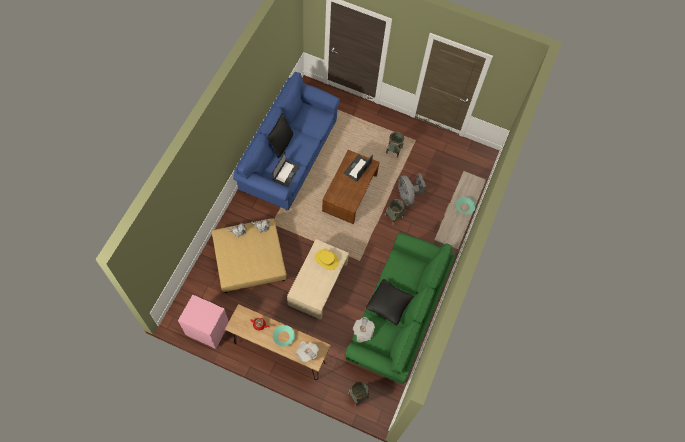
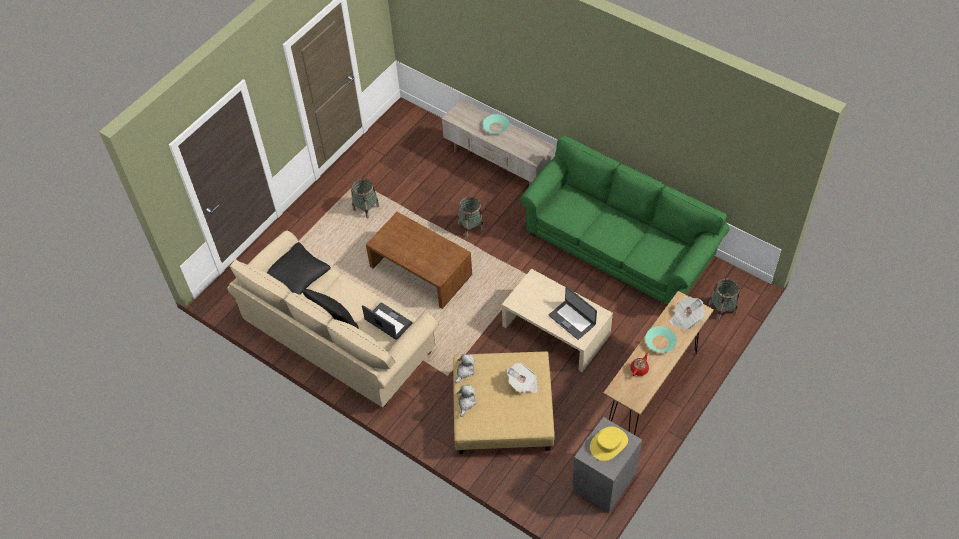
camera: 70 degrees left, 10 degrees down
pink nightstand [178,295,229,349] -> grey nightstand [572,417,642,513]
blue sofa [233,72,340,210] -> beige sofa [228,230,439,407]
yellow hat [315,249,339,270] -> yellow hat moved to [590,426,628,461]
laptop [344,155,373,181] -> laptop moved to [549,287,597,340]
newspaper [353,317,375,343] -> newspaper moved to [507,363,538,394]
black pillow [366,279,414,325] -> black pillow moved to [267,242,331,295]
grey fan [398,173,426,206] -> none

